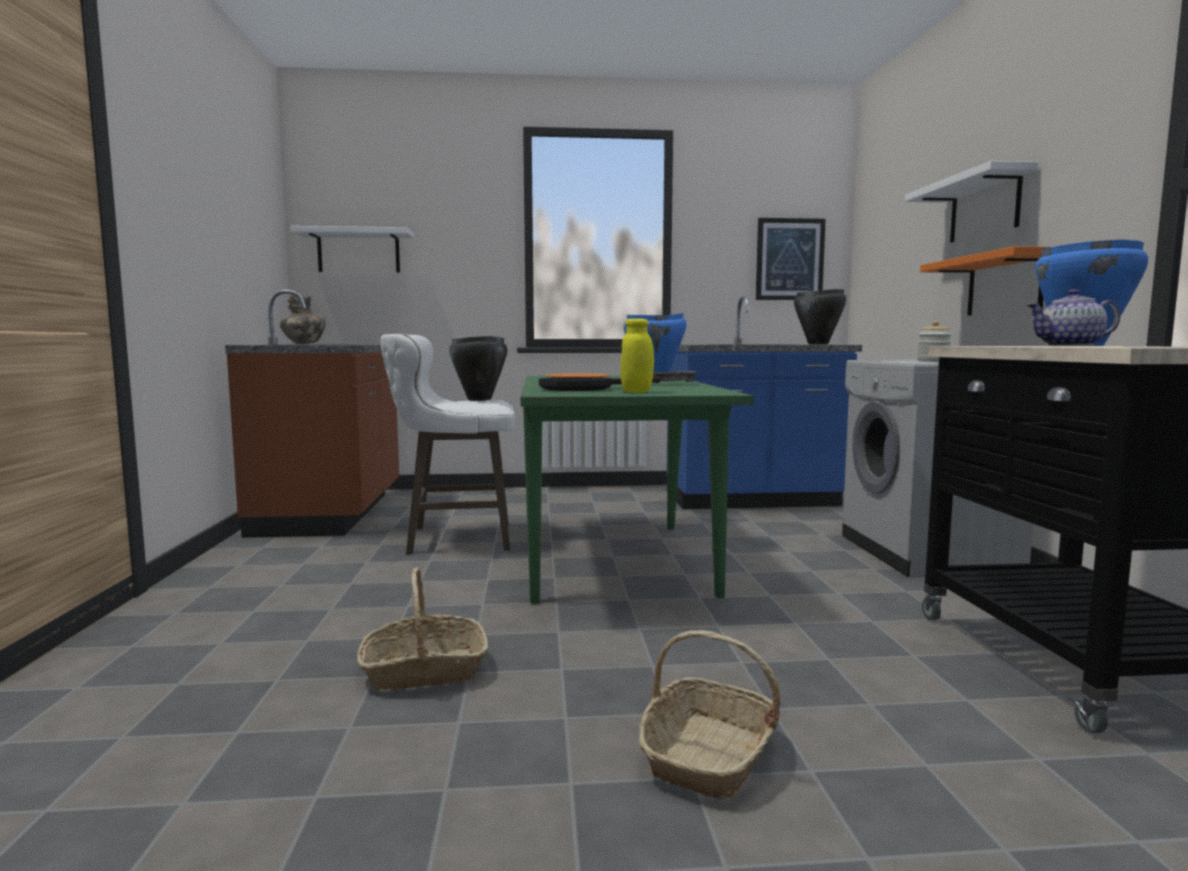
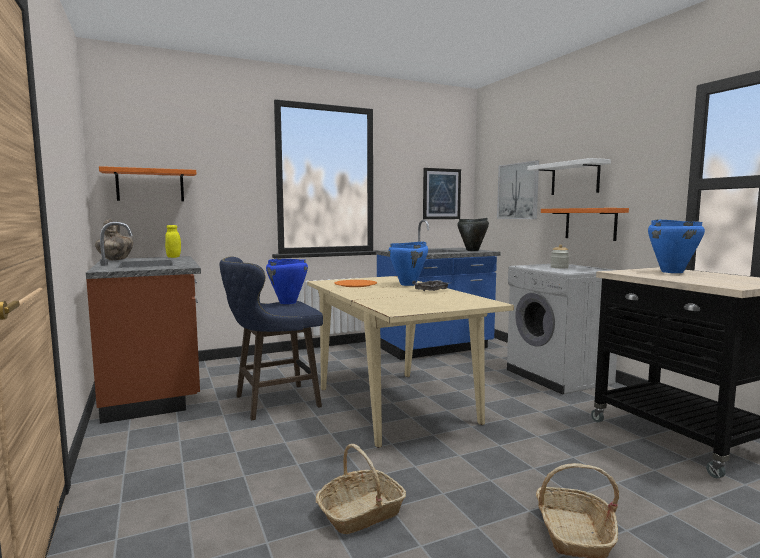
camera: 20 degrees left, 0 degrees up
white shelf [290,226,414,273] -> orange shelf [99,166,196,201]
white stool [380,333,515,554] -> blue stool [220,257,323,420]
black cooking pot [449,336,507,401] -> blue cooking pot [266,259,308,304]
green dining table [521,376,753,604] -> beige dining table [307,276,514,448]
black frying pan [539,377,661,391] -> none
yellow jar [620,319,654,393] -> yellow jar moved to [165,225,181,258]
teapot [1026,289,1120,346] -> none
none -> picture [497,160,539,219]

